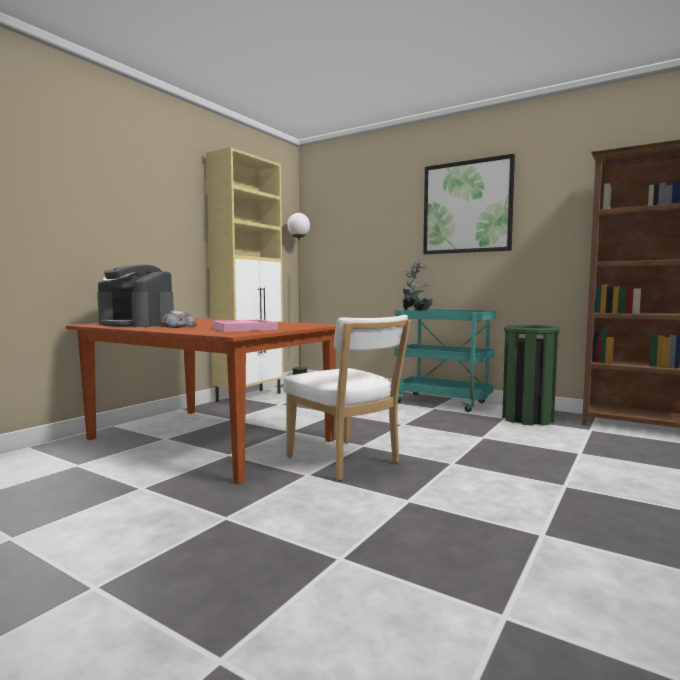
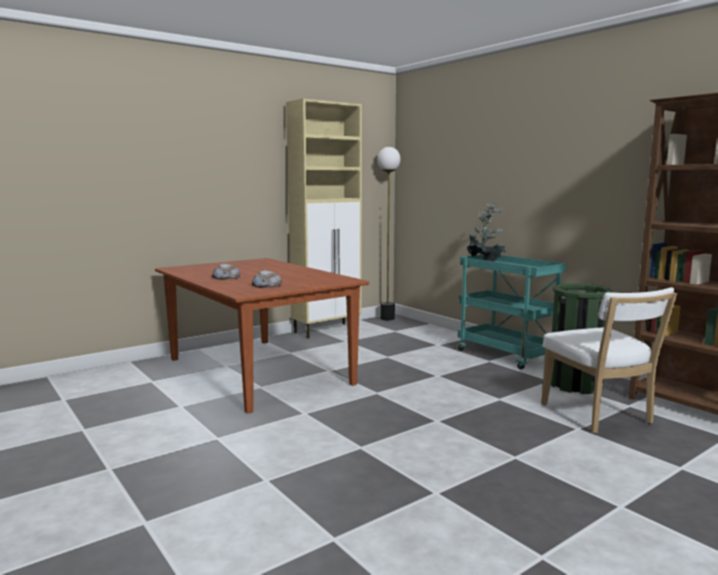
camera: 20 degrees right, 5 degrees up
coffee machine [97,265,174,327] -> none
pink tray [212,319,278,332] -> bread [252,270,282,288]
white chair [283,315,411,481] -> white chair moved to [541,288,677,433]
picture [423,154,515,254] -> none

